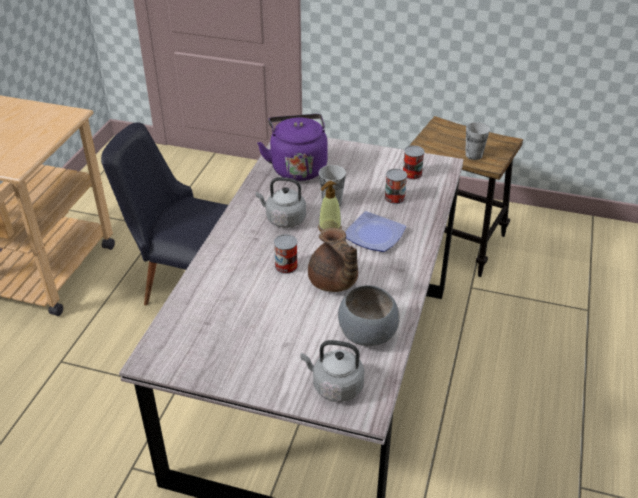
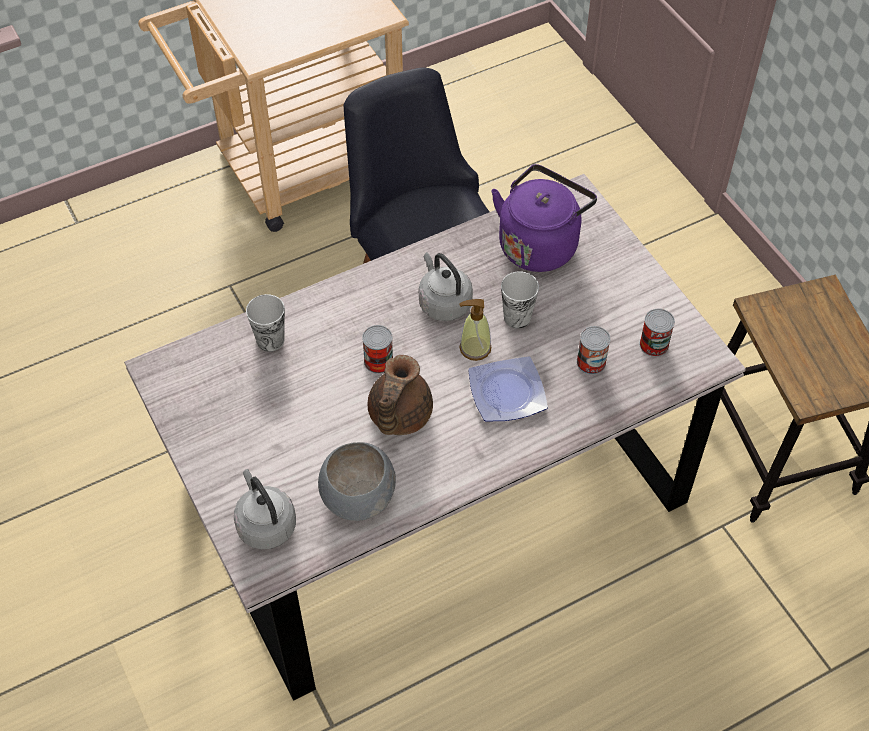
camera: 45 degrees right, 15 degrees up
cup [465,122,490,160] -> cup moved to [246,294,285,352]

